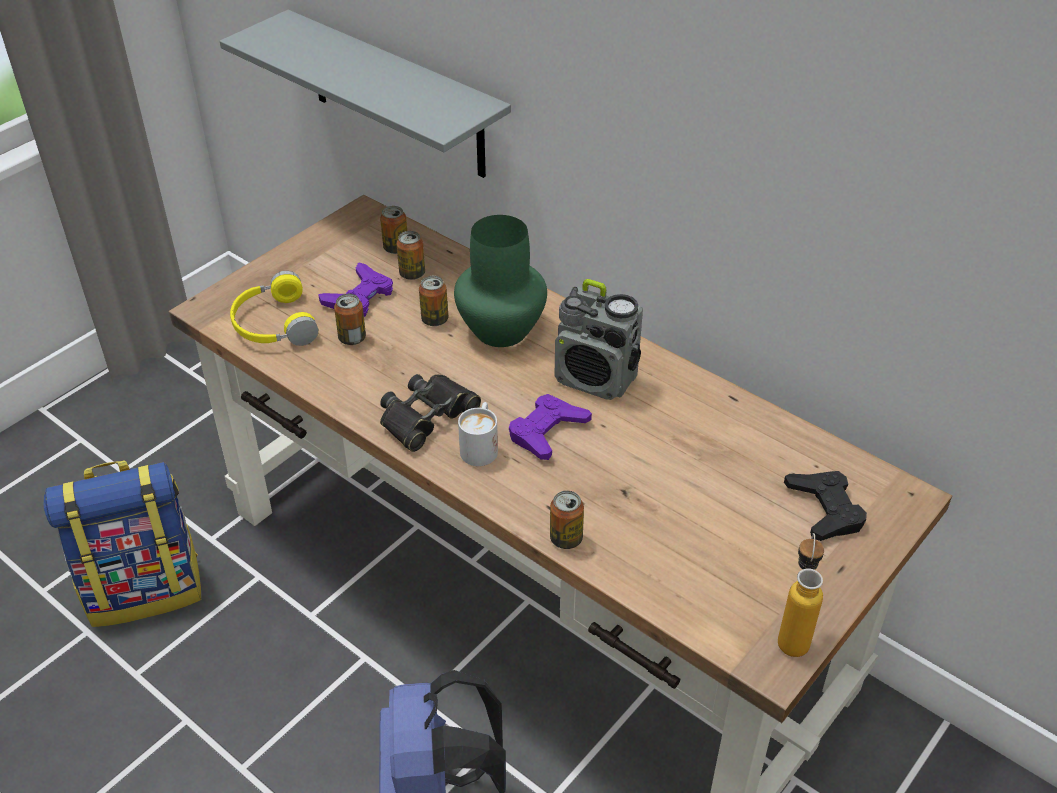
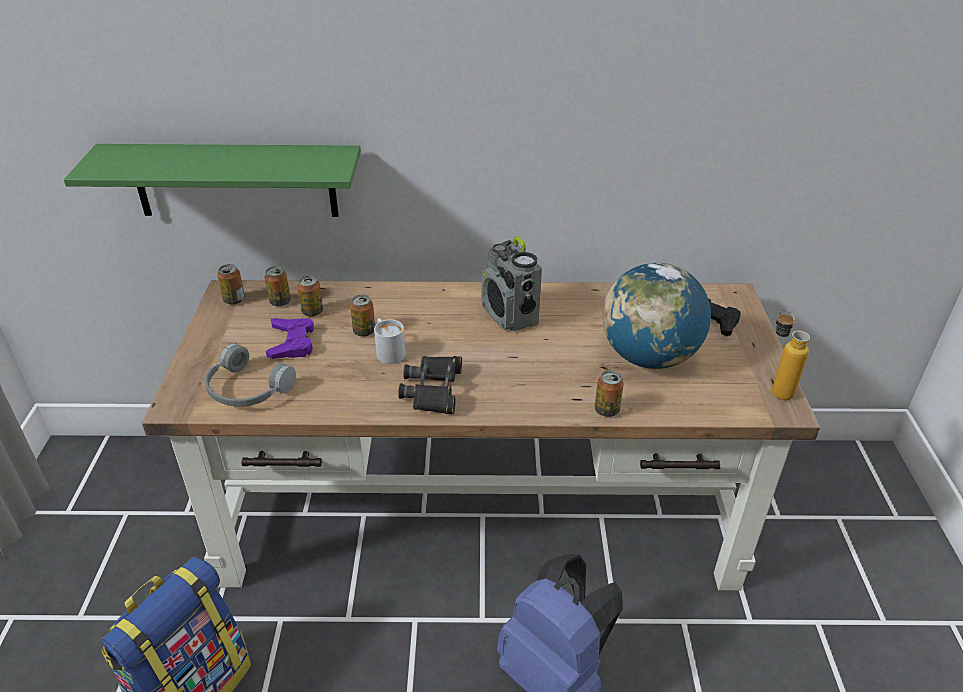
camera: 40 degrees left, 5 degrees down
grey shelf [220,10,511,178] -> green shelf [64,144,361,217]
yellow headphones [230,271,318,346] -> grey headphones [205,343,296,407]
can [334,294,366,345] -> can moved to [217,264,245,305]
green vase [454,215,547,347] -> none
white mug [458,402,498,466] -> white mug moved to [374,318,405,364]
purple game controller [509,394,592,460] -> none
radio [554,279,643,400] -> radio turned 75 degrees clockwise [481,236,542,332]
none -> globe [602,263,711,369]

